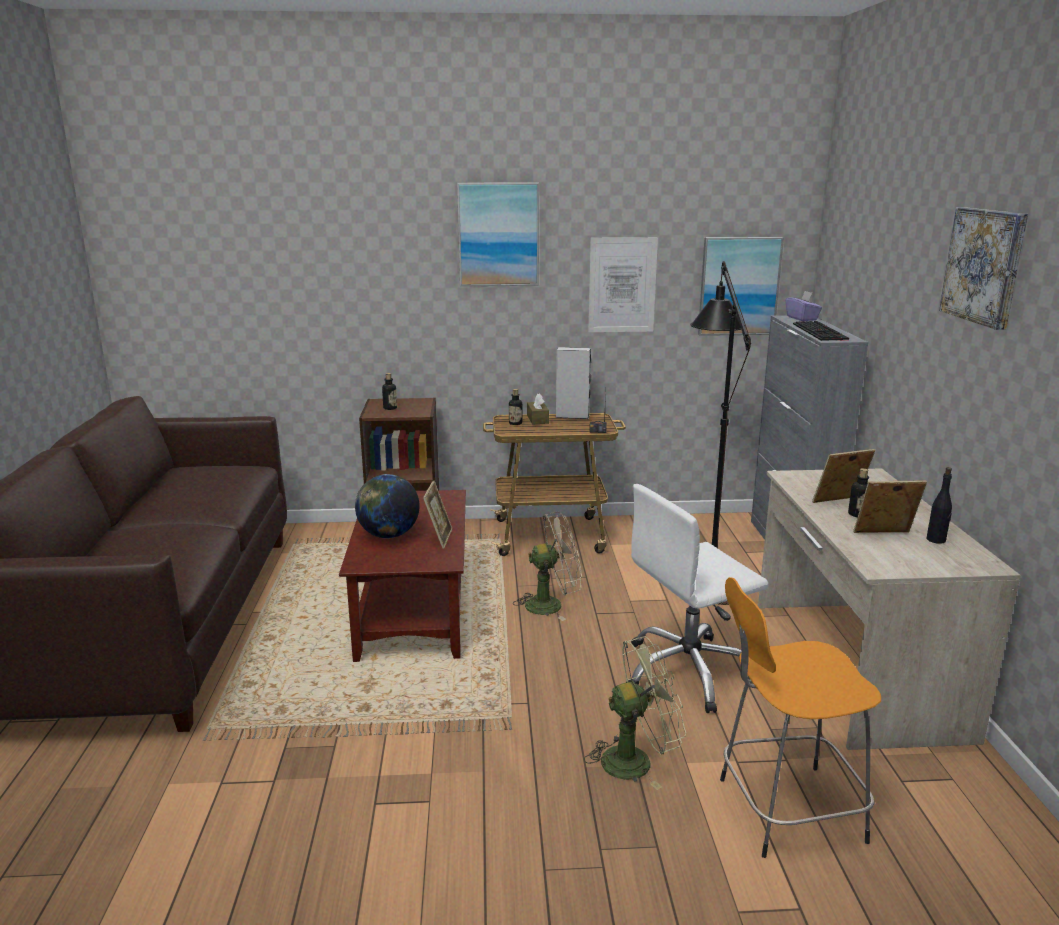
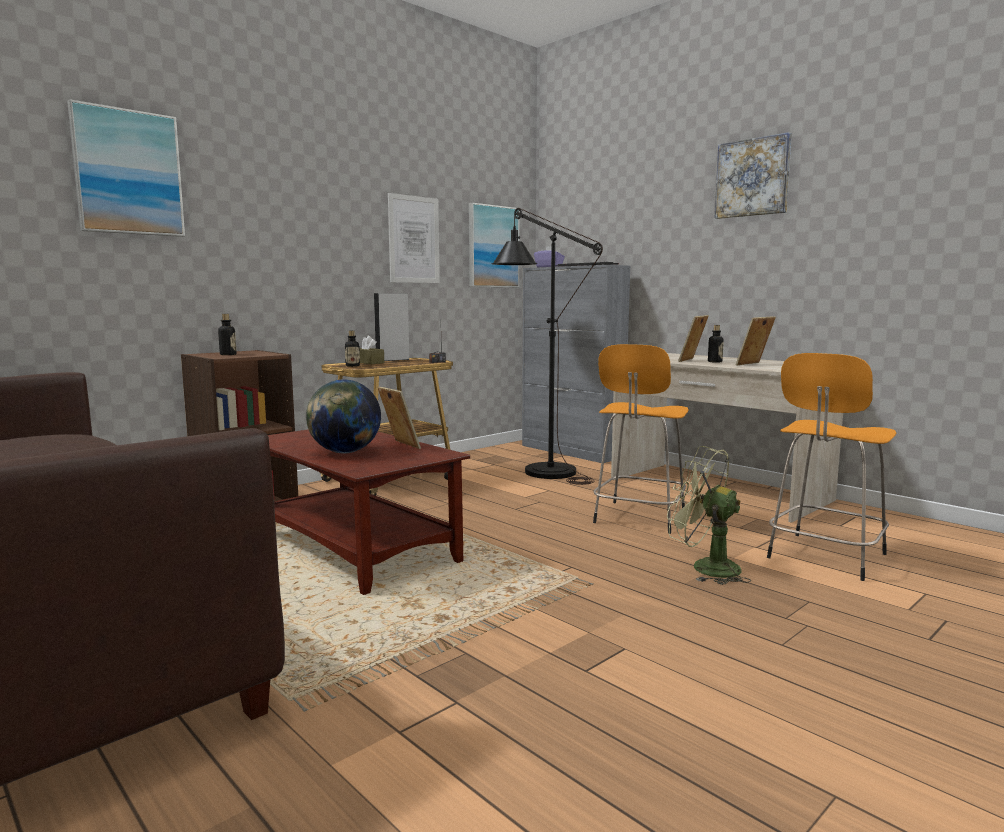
camera: 40 degrees left, 10 degrees down
picture [457,183,539,286] -> picture moved to [67,99,185,237]
beige fan [513,512,582,621] -> none
green fan [584,637,687,790] -> green fan turned 90 degrees counterclockwise [667,446,751,585]
white office chair [626,484,768,713] -> orange stool [593,344,689,534]
black bottle [926,467,952,544] -> none

